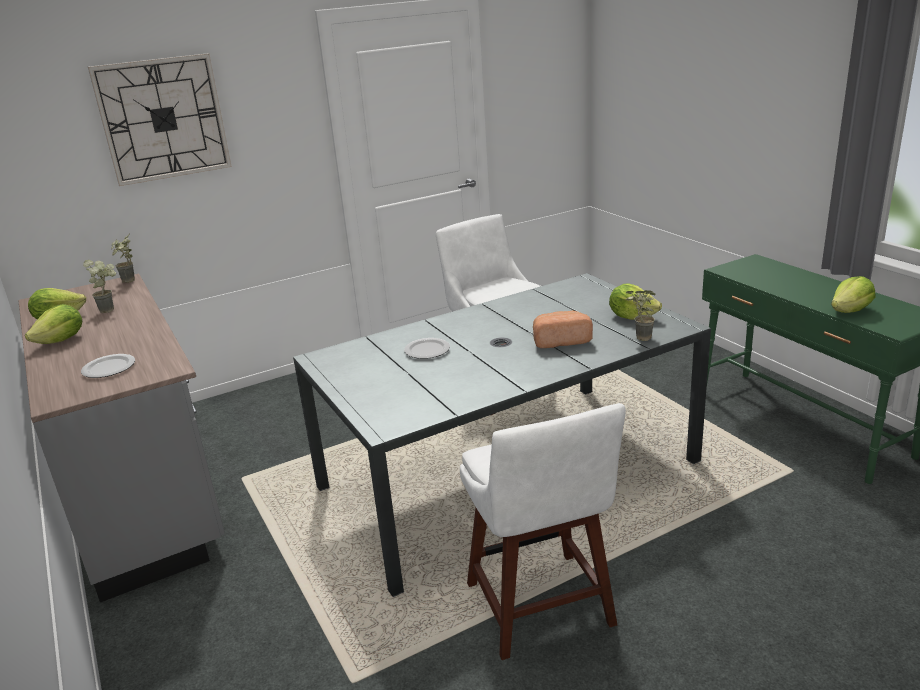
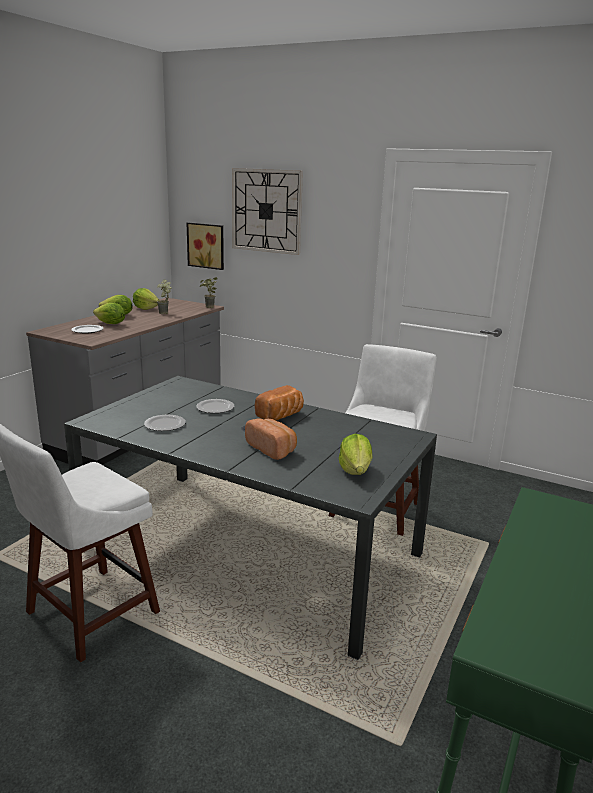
camera: 55 degrees right, 5 degrees down
potted plant [626,290,656,341] -> none
lettuce [831,276,875,313] -> lettuce moved to [93,302,125,324]
none -> plate [144,415,186,431]
none -> picture [187,223,224,270]
none -> bread [255,385,304,420]

